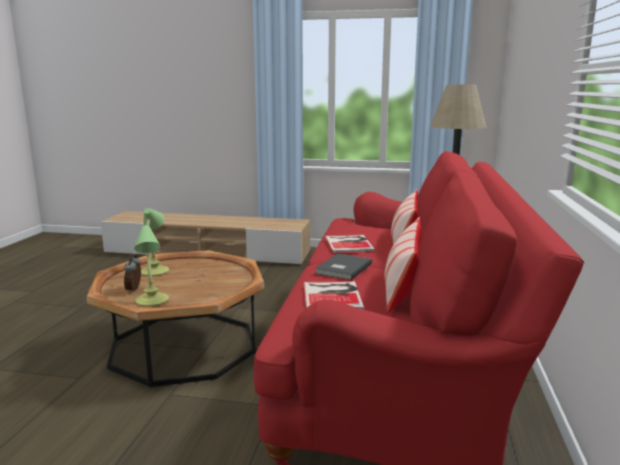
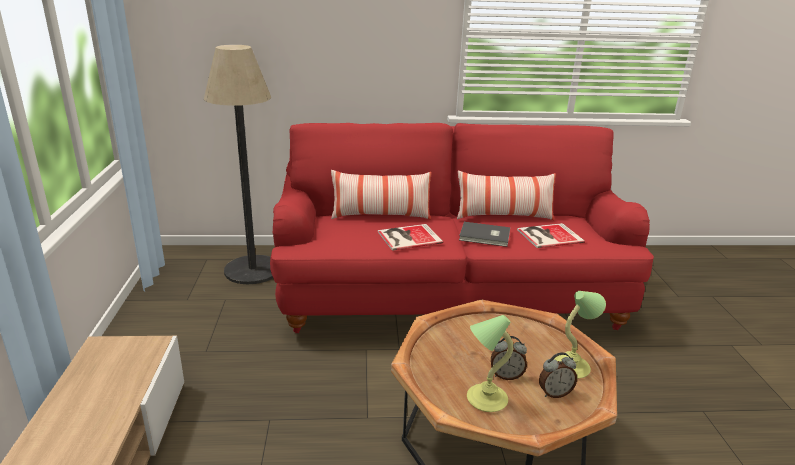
camera: 105 degrees left, 10 degrees up
none -> alarm clock [491,336,527,380]

